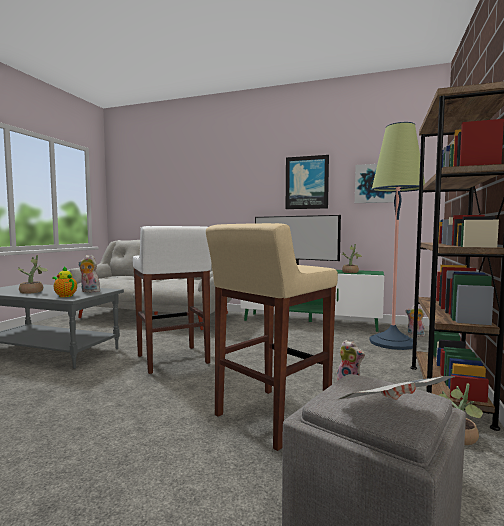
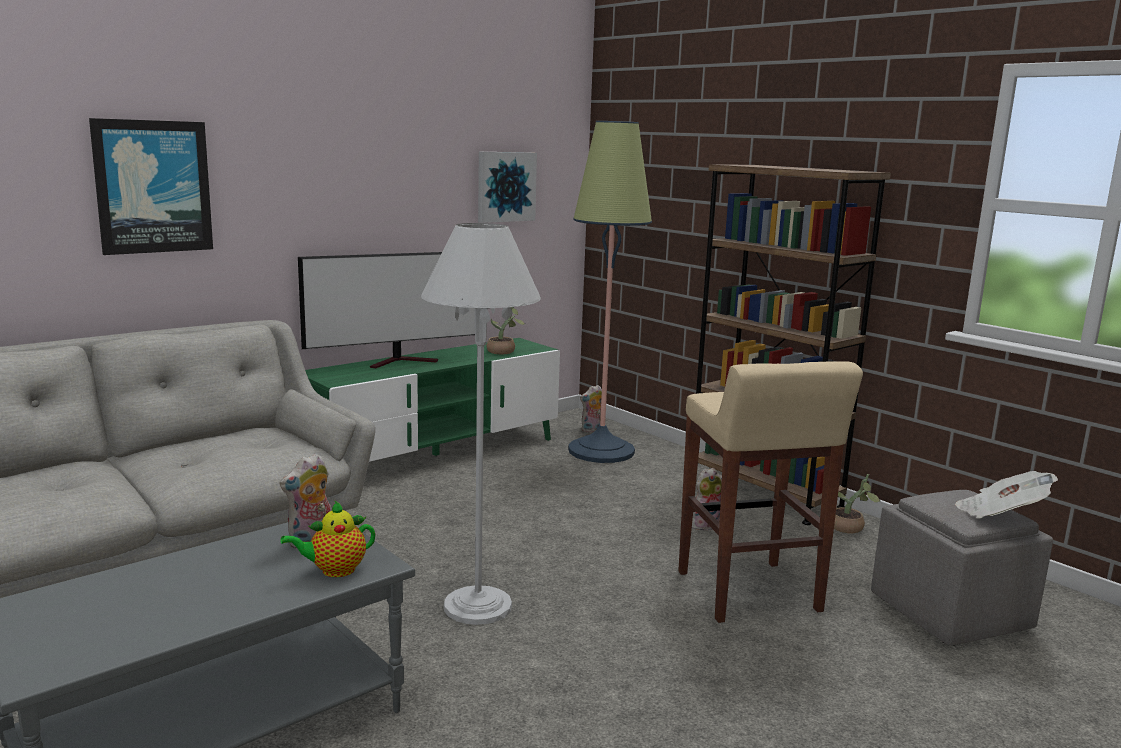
camera: 60 degrees left, 10 degrees up
potted plant [18,255,48,294] -> none
white stool [133,226,211,374] -> white floor lamp [421,223,541,625]
picture [286,155,329,209] -> picture moved to [89,118,213,255]

